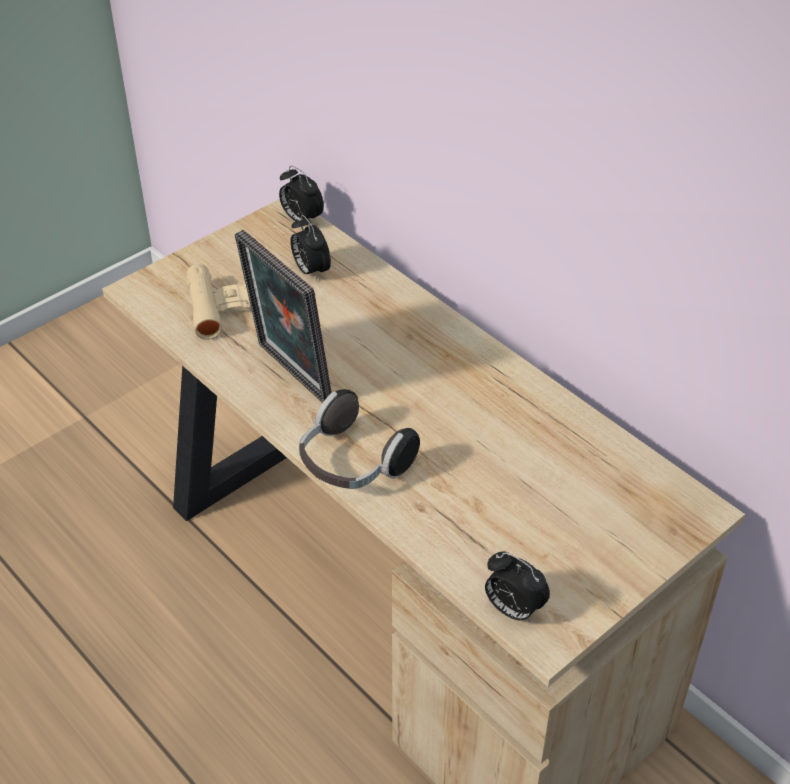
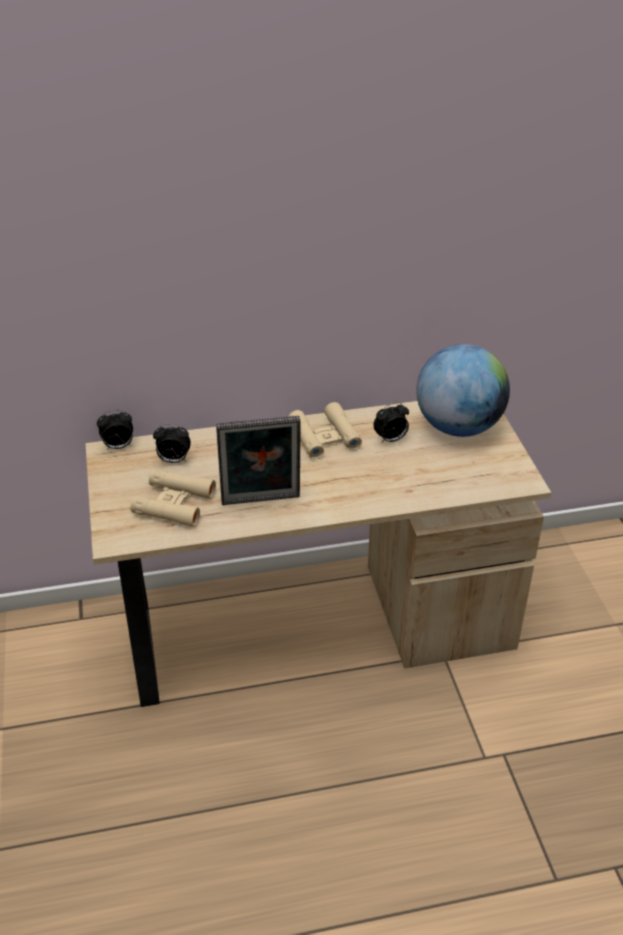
camera: 60 degrees left, 5 degrees down
headphones [299,389,420,489] -> none
alarm clock [485,552,550,623] -> alarm clock moved to [374,402,409,442]
none -> beige binoculars [288,402,362,459]
none -> globe [416,344,510,437]

